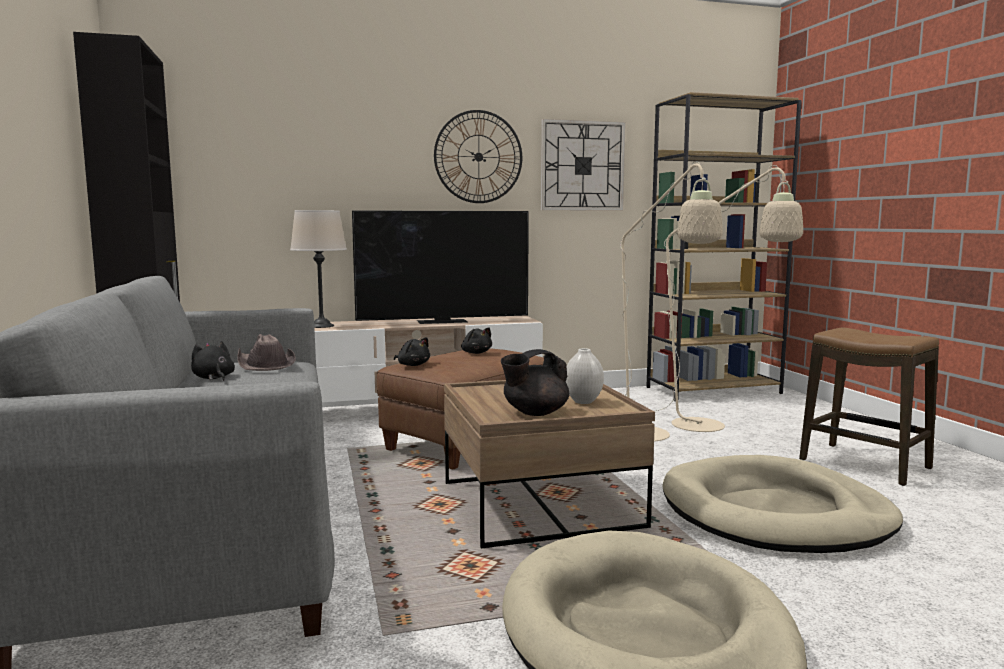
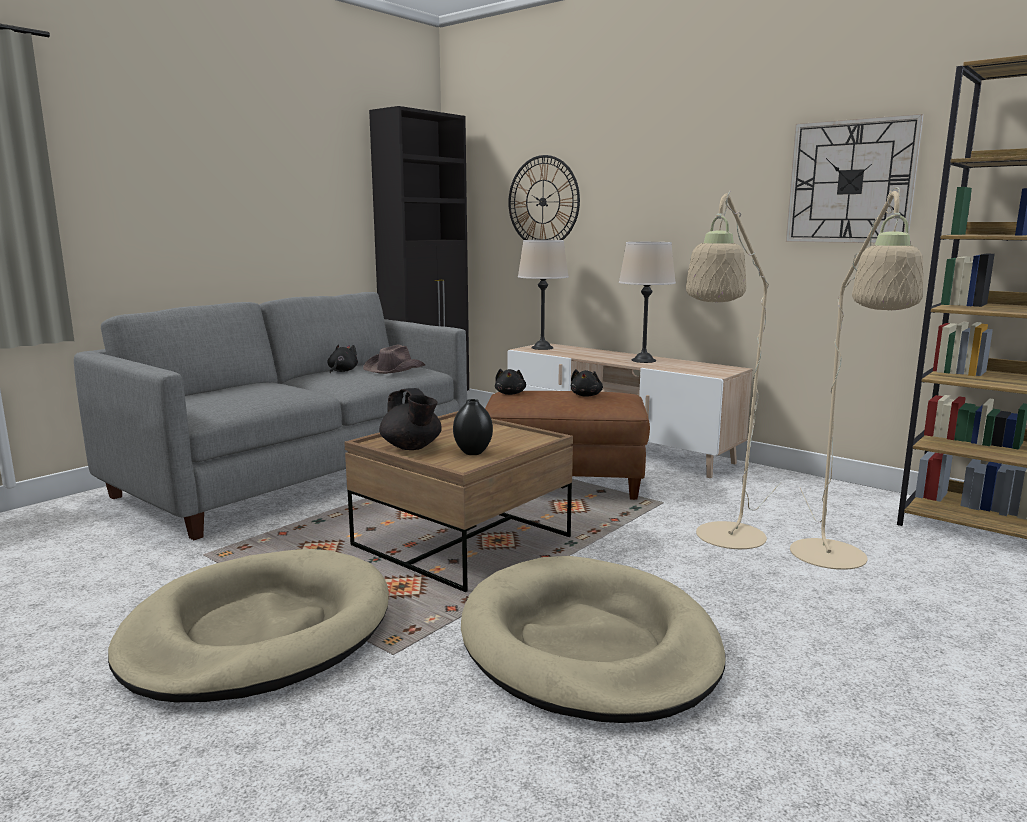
camera: 55 degrees right, 5 degrees up
television [352,210,529,324] -> beige table lamp [619,242,676,363]
wall clock [434,110,522,203] -> wall clock moved to [508,155,580,240]
black teapot [501,349,569,416] -> black teapot turned 150 degrees counterclockwise [379,388,442,450]
white vase [565,348,604,404] -> black vase [453,399,493,455]
stool [799,327,939,486] -> none

